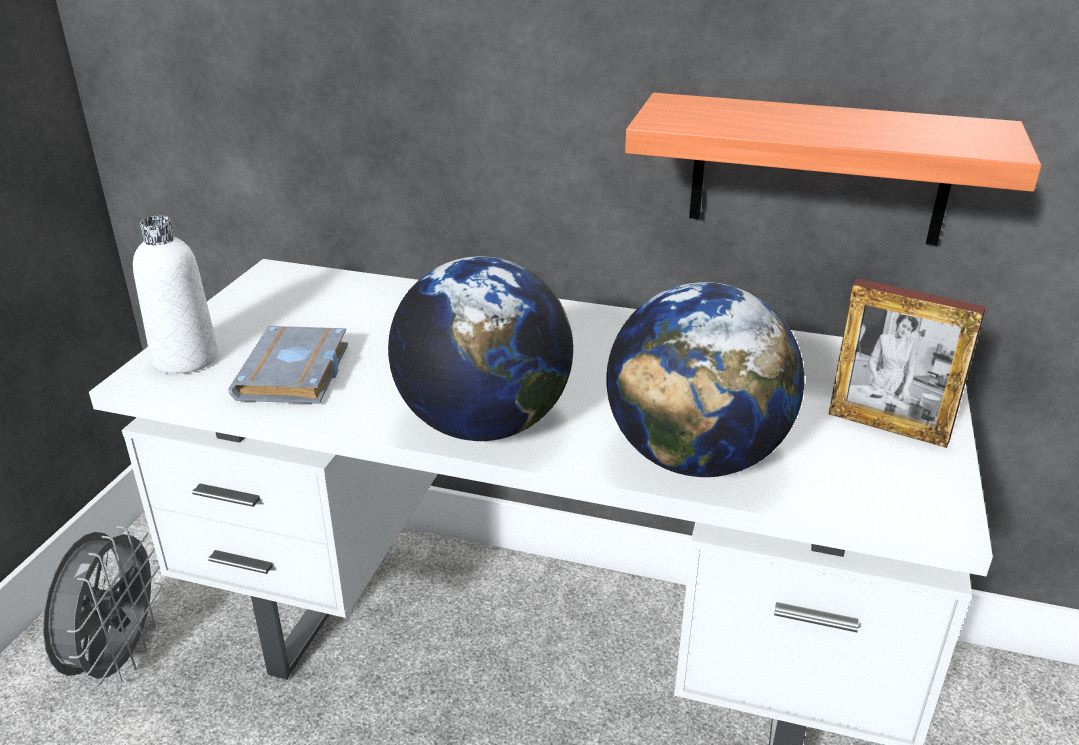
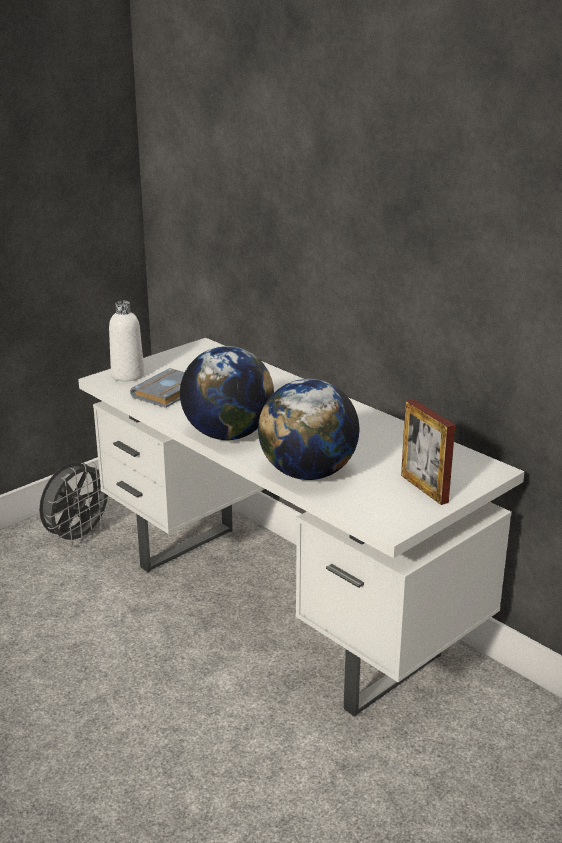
camera: 30 degrees right, 5 degrees down
shelf [625,93,1041,245] -> none

